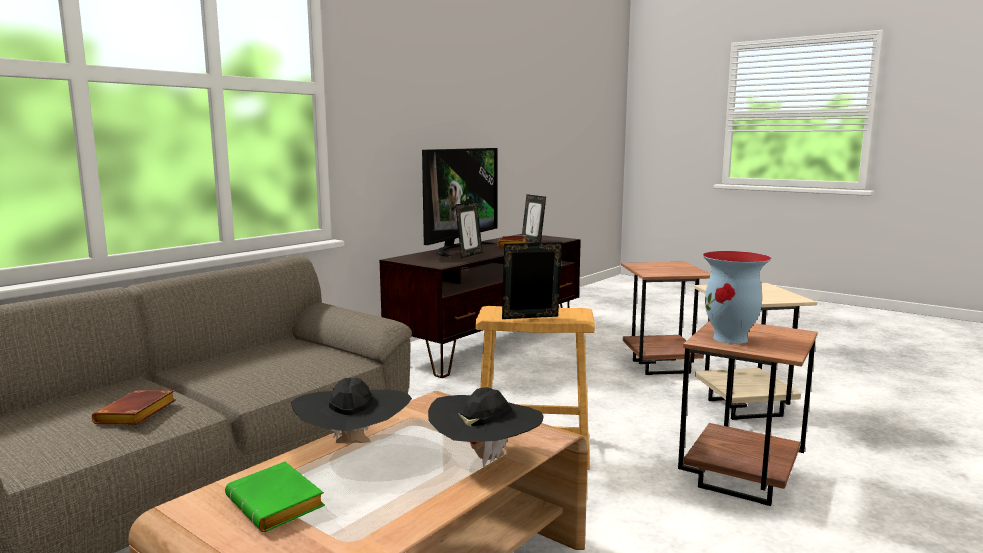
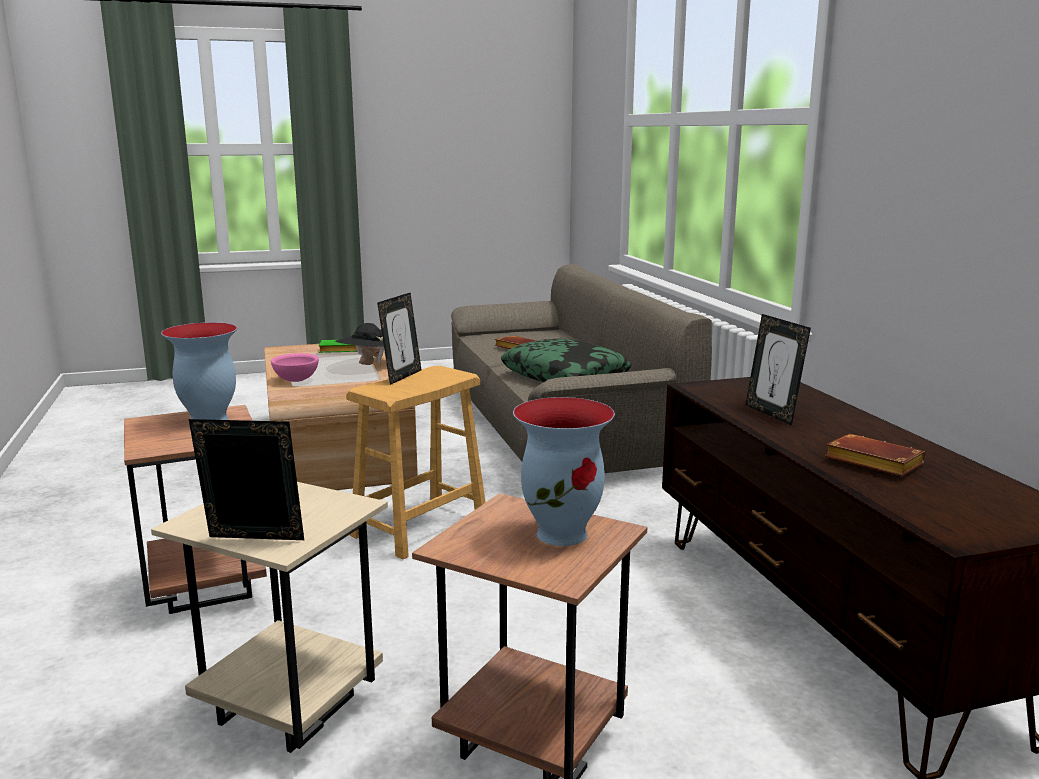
camera: 125 degrees right, 5 degrees up
television [422,148,498,257] -> none
black hat [428,387,544,468] -> pink bowl [271,353,319,382]
picture frame [522,194,546,243] -> picture frame moved to [189,419,304,540]
none -> pillow [501,338,631,382]
none -> vase [513,397,615,546]

